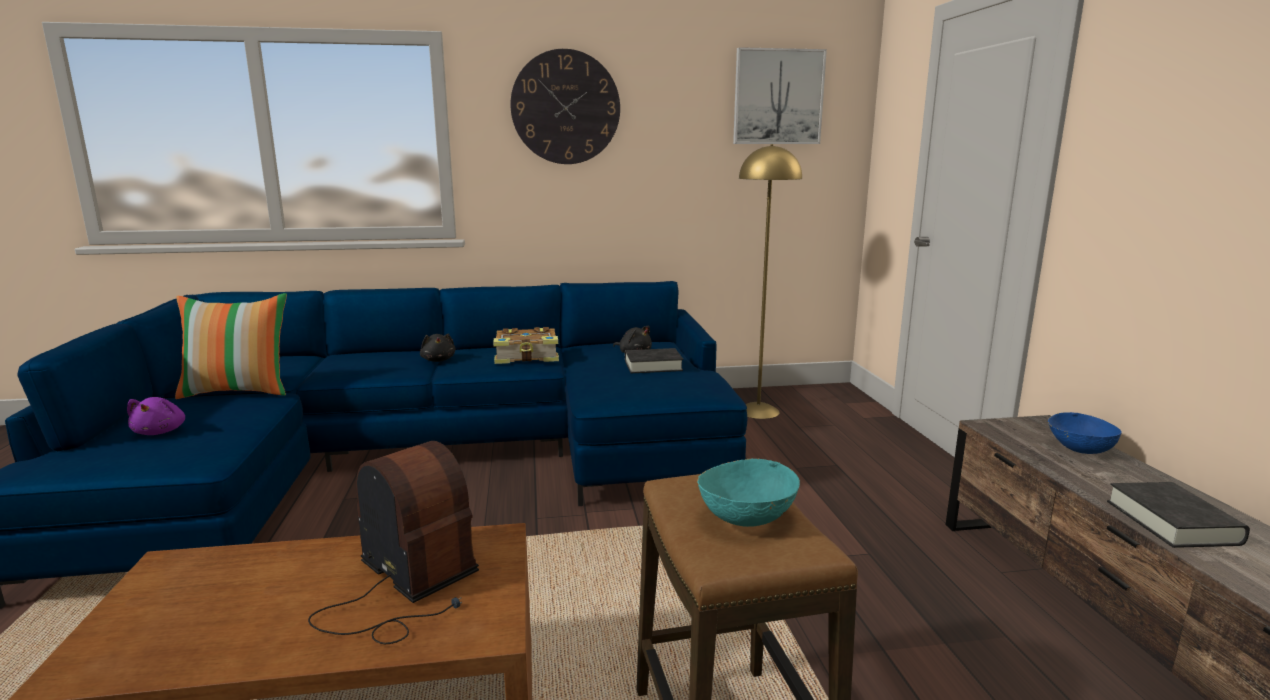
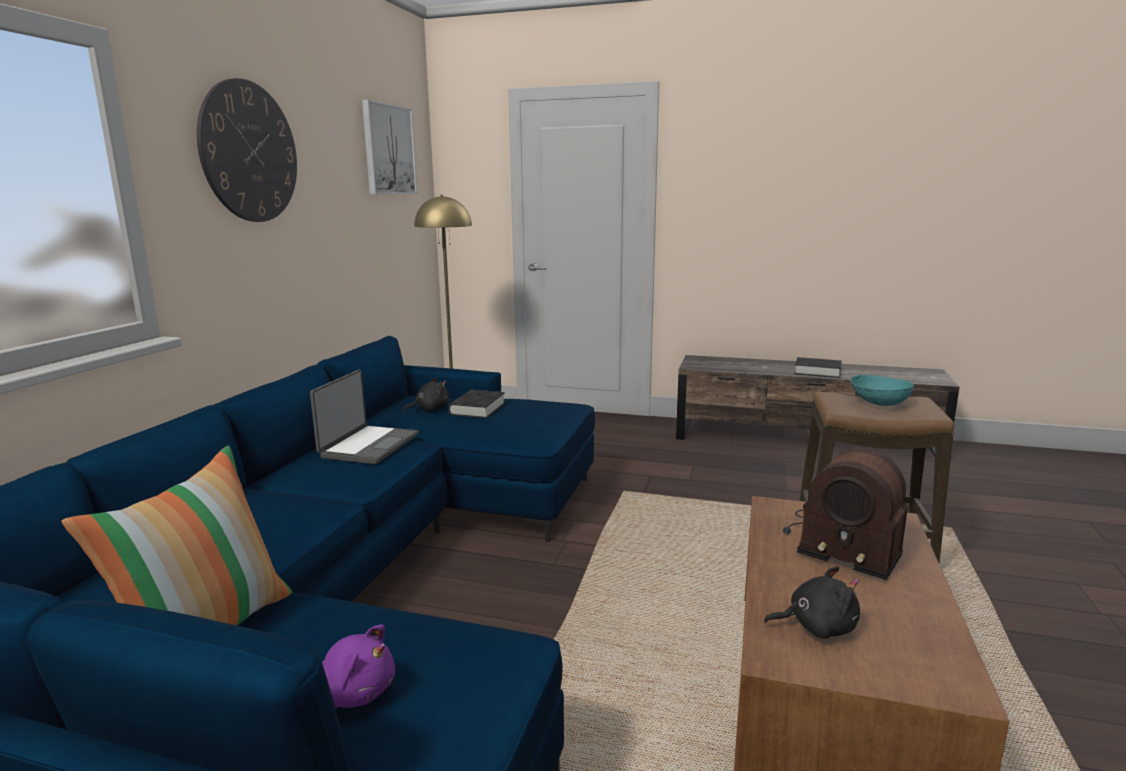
camera: 65 degrees left, 0 degrees up
radio [308,441,479,644] -> radio turned 120 degrees counterclockwise [783,448,908,580]
black plush toy [420,334,455,362] -> black plush toy moved to [764,566,860,639]
book [493,327,559,364] -> laptop [310,370,418,464]
blue bowl [1048,412,1122,454] -> none

